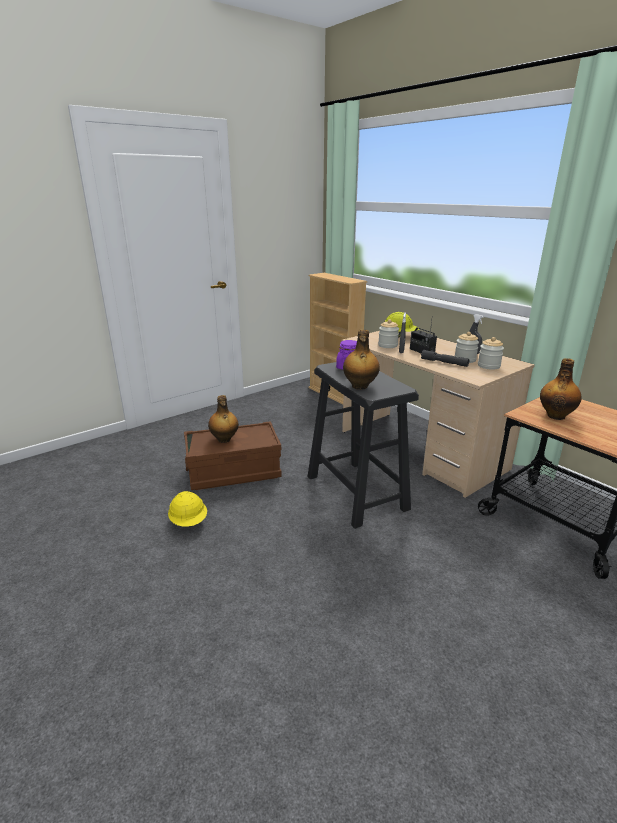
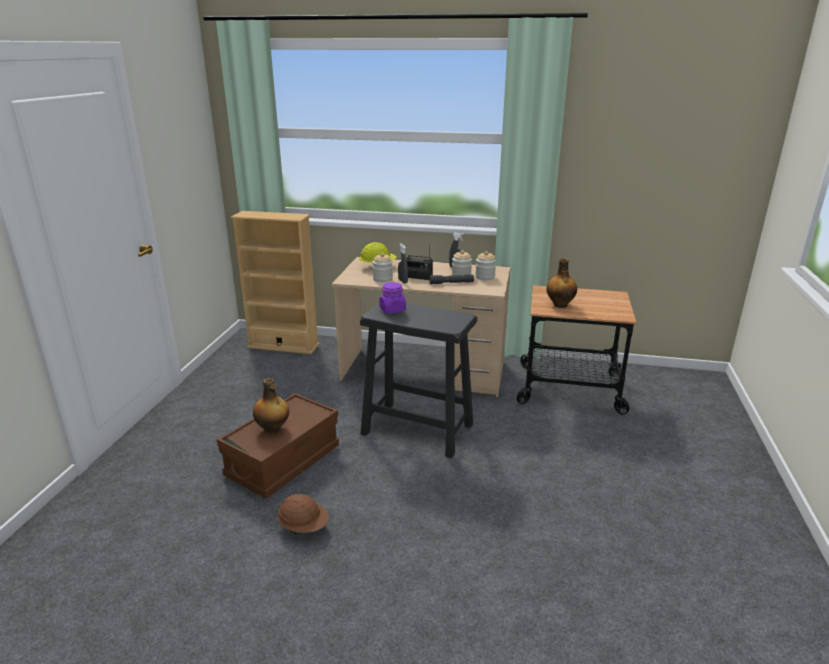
camera: 40 degrees left, 0 degrees up
yellow hard hat [168,491,207,527] -> brown hard hat [277,494,329,534]
bottle [343,330,380,390] -> none

